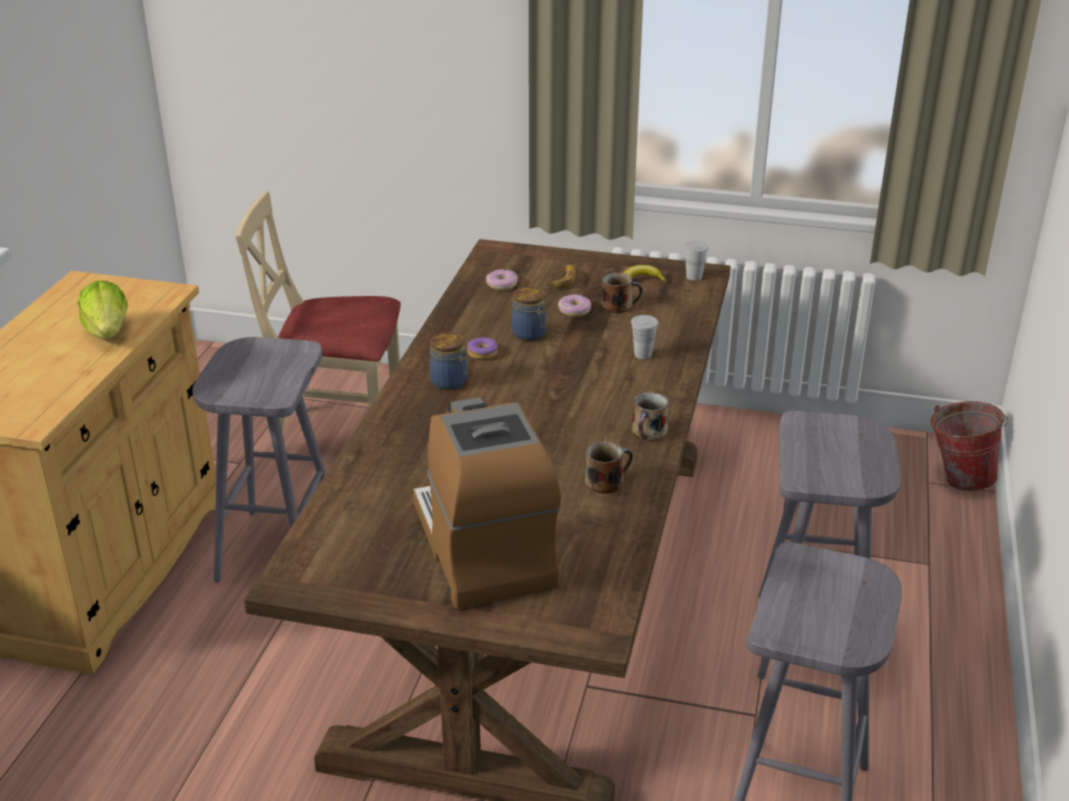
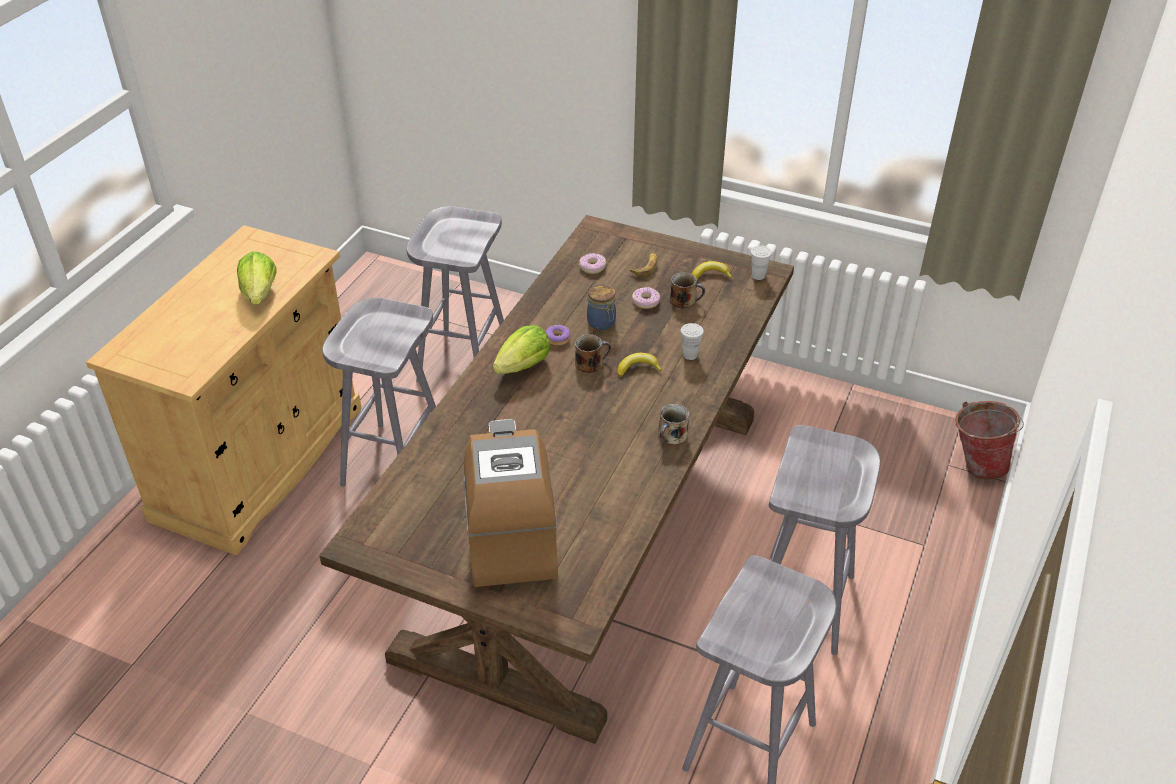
camera: 10 degrees right, 10 degrees up
beige chair [236,191,401,461] -> grey stool [406,206,504,383]
jar [430,332,469,390] -> lettuce [493,325,551,374]
mug [585,441,633,493] -> mug moved to [575,334,611,373]
none -> banana [617,353,663,377]

